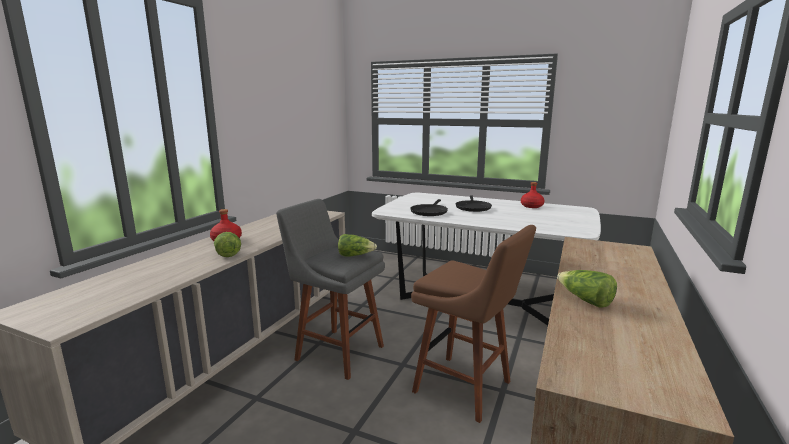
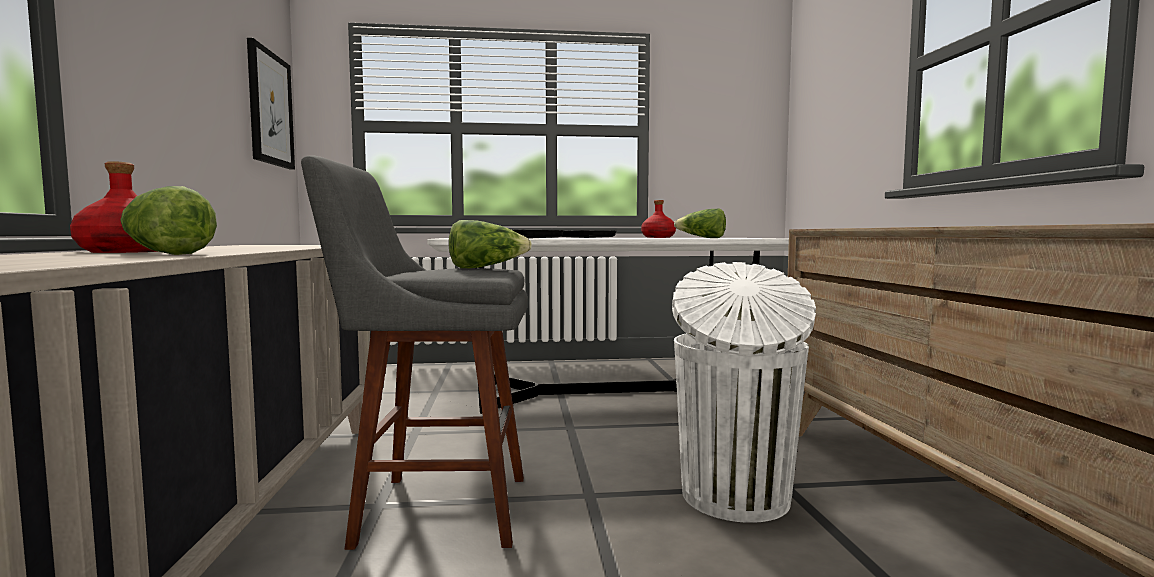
camera: 30 degrees left, 10 degrees down
brown stool [411,225,536,423] -> white trash can [672,262,816,523]
lettuce [557,270,617,308] -> lettuce moved to [674,209,726,238]
none -> picture [247,38,295,170]

